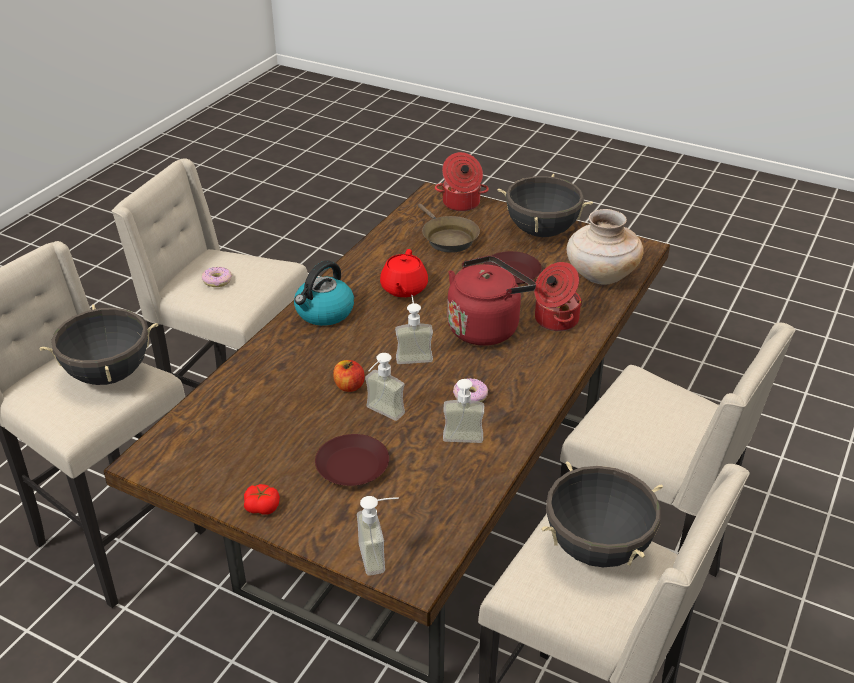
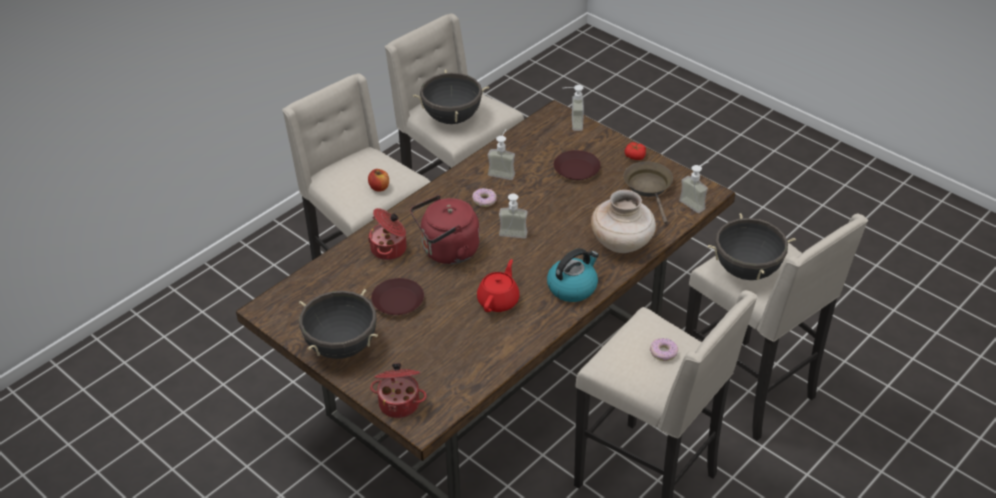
camera: 165 degrees left, 5 degrees up
apple [333,360,365,392] -> apple moved to [368,169,389,192]
soap dispenser [365,353,405,421] -> soap dispenser moved to [679,161,709,213]
brown frying pan [418,204,480,253] -> brown frying pan moved to [624,161,673,224]
beige vase [566,209,644,284] -> beige vase moved to [591,190,656,253]

